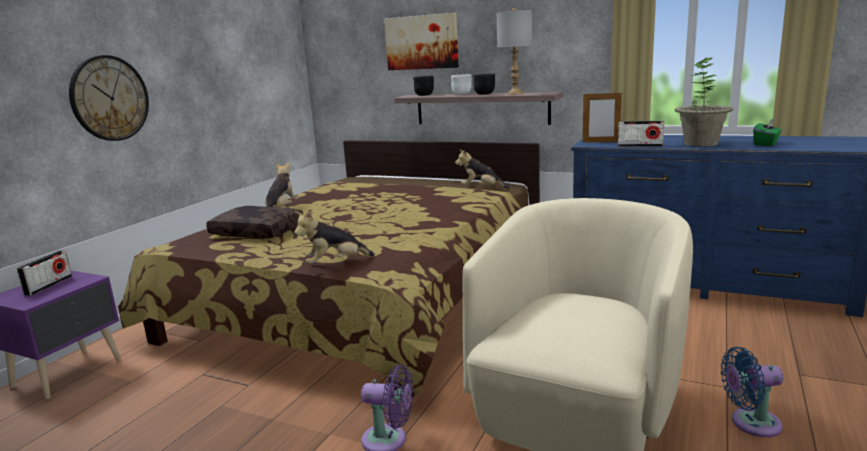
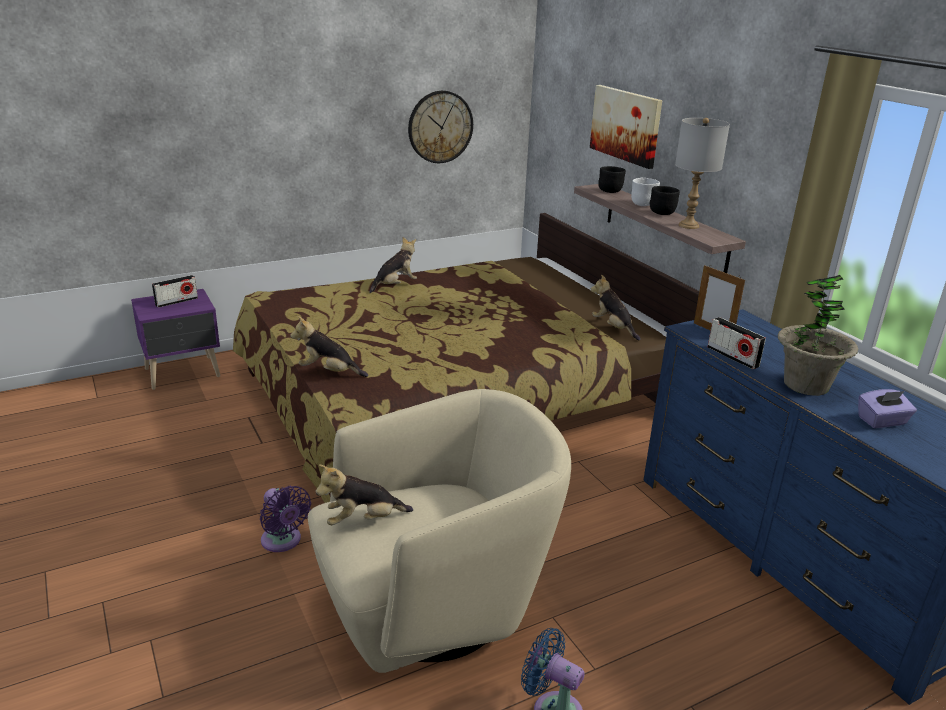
camera: 35 degrees right, 10 degrees up
wall clock [69,55,149,141] -> wall clock moved to [408,91,473,163]
brown pillow [206,206,303,239] -> none
green tissue box [753,118,782,146] -> purple tissue box [858,389,917,428]
none -> plush toy [316,465,413,525]

